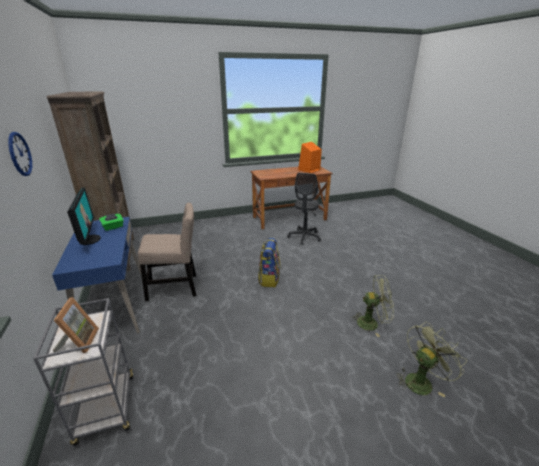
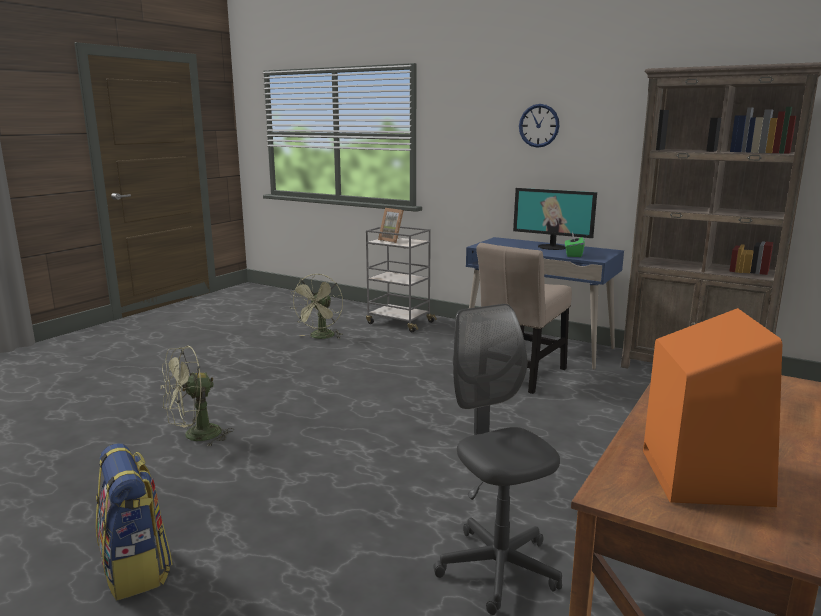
camera: 140 degrees right, 10 degrees down
backpack [258,238,280,287] -> backpack moved to [96,443,173,600]
green fan [397,322,467,397] -> green fan moved to [290,274,343,339]

